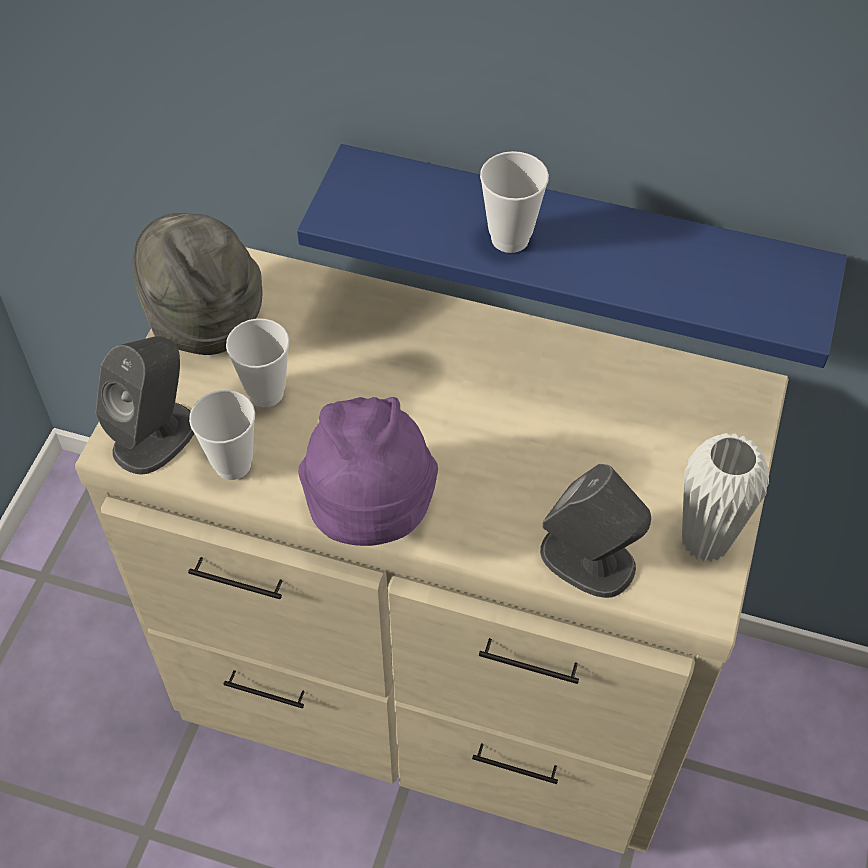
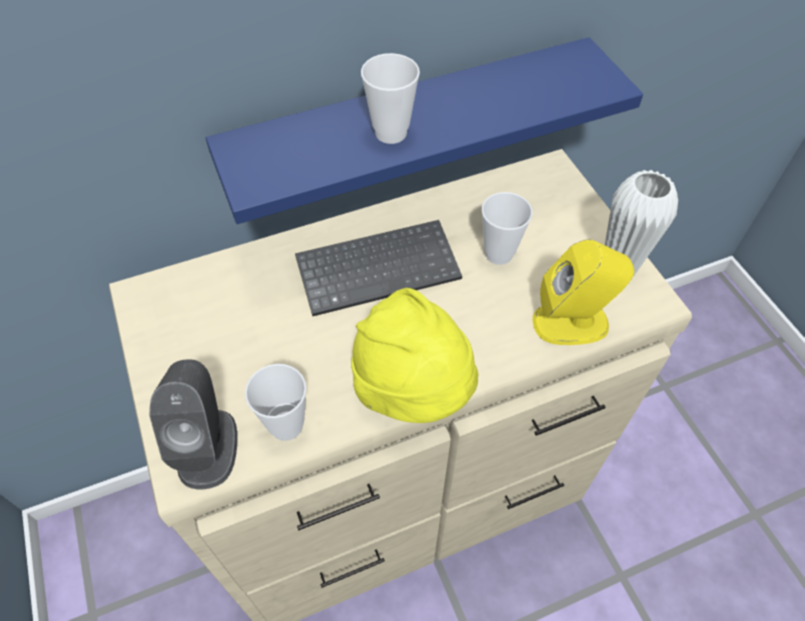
camera: 40 degrees left, 0 degrees up
grey hat [132,213,263,355] -> none
cup [226,318,289,407] -> cup moved to [482,192,533,265]
purple hat [298,397,438,546] -> yellow hat [351,288,479,423]
grey speaker [540,464,651,598] -> yellow speaker [533,239,634,345]
none -> keyboard [295,220,462,316]

